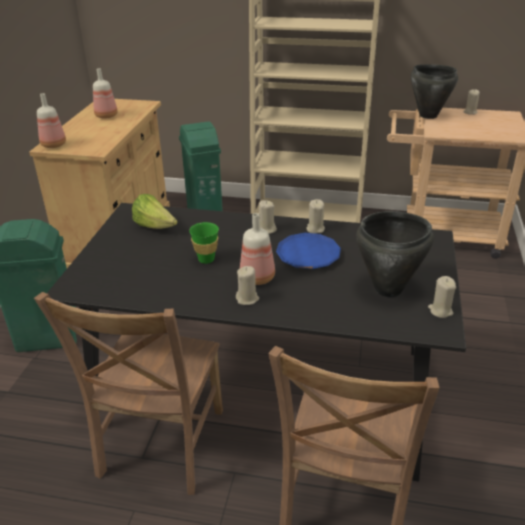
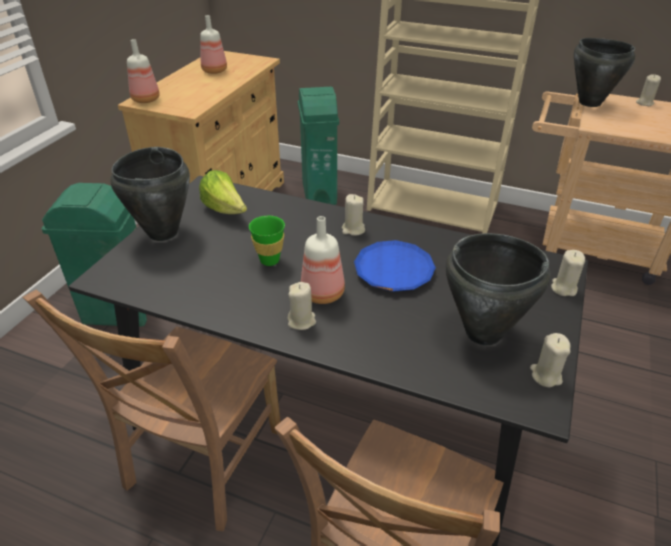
camera: 10 degrees right, 5 degrees up
beige candle [306,199,325,234] -> beige candle moved to [551,250,585,296]
none -> black cooking pot [111,147,190,241]

